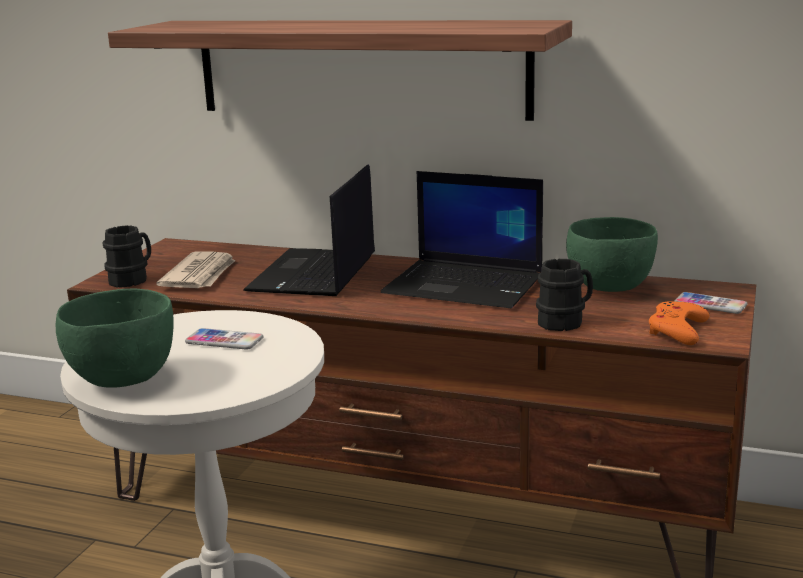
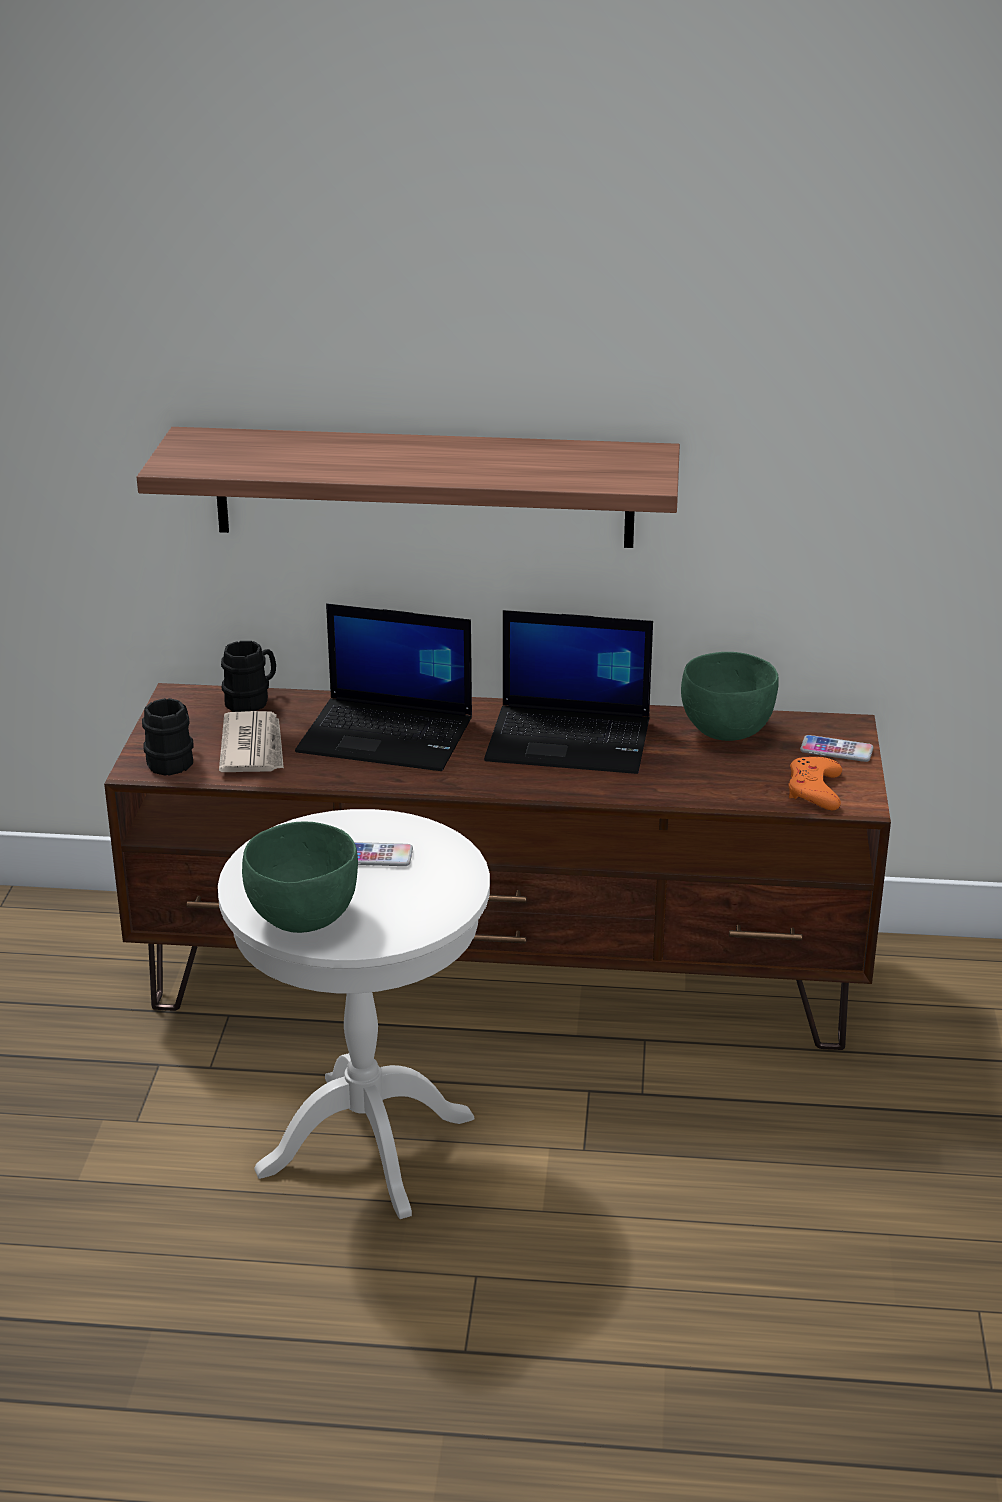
camera: 15 degrees left, 10 degrees up
laptop [243,164,375,296] -> laptop turned 75 degrees counterclockwise [295,603,472,771]
black mug [536,259,593,331] -> black mug moved to [221,641,276,712]

